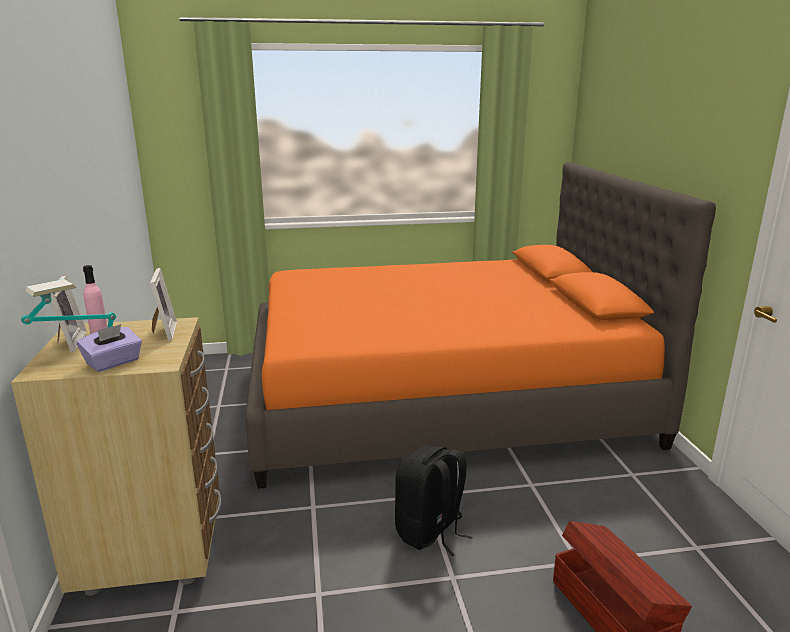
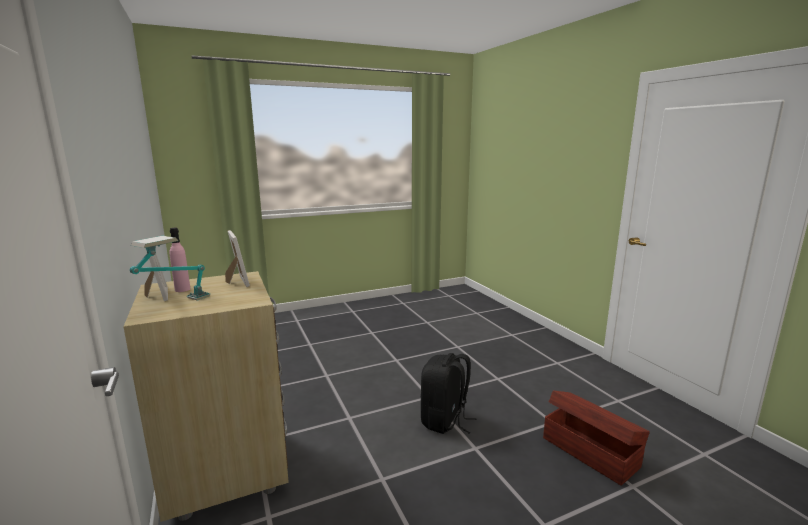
camera: 15 degrees left, 5 degrees down
purple tissue box [77,324,142,372] -> none
orange bed [245,162,716,489] -> none

